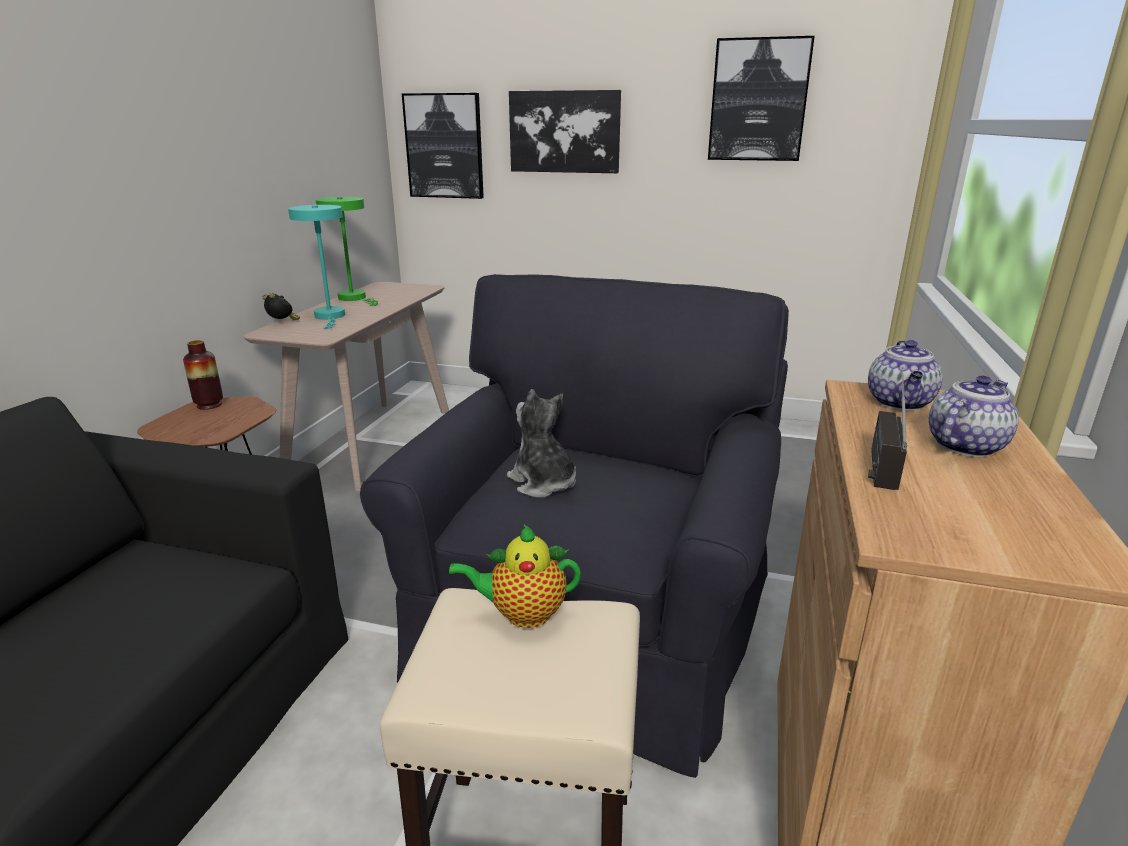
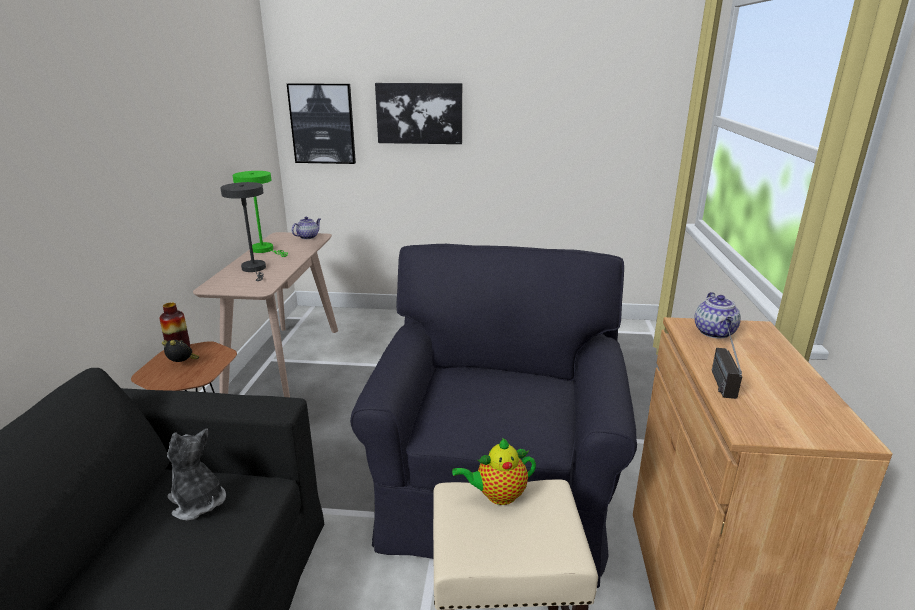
camera: 10 degrees left, 0 degrees up
alarm clock [263,293,300,320] -> alarm clock moved to [162,340,199,362]
turquoise table lamp [288,205,345,329] -> grey table lamp [220,182,266,281]
plush toy [507,389,576,498] -> plush toy moved to [167,428,226,520]
picture [708,36,815,161] -> none
teapot [929,376,1019,457] -> teapot moved to [292,217,321,239]

